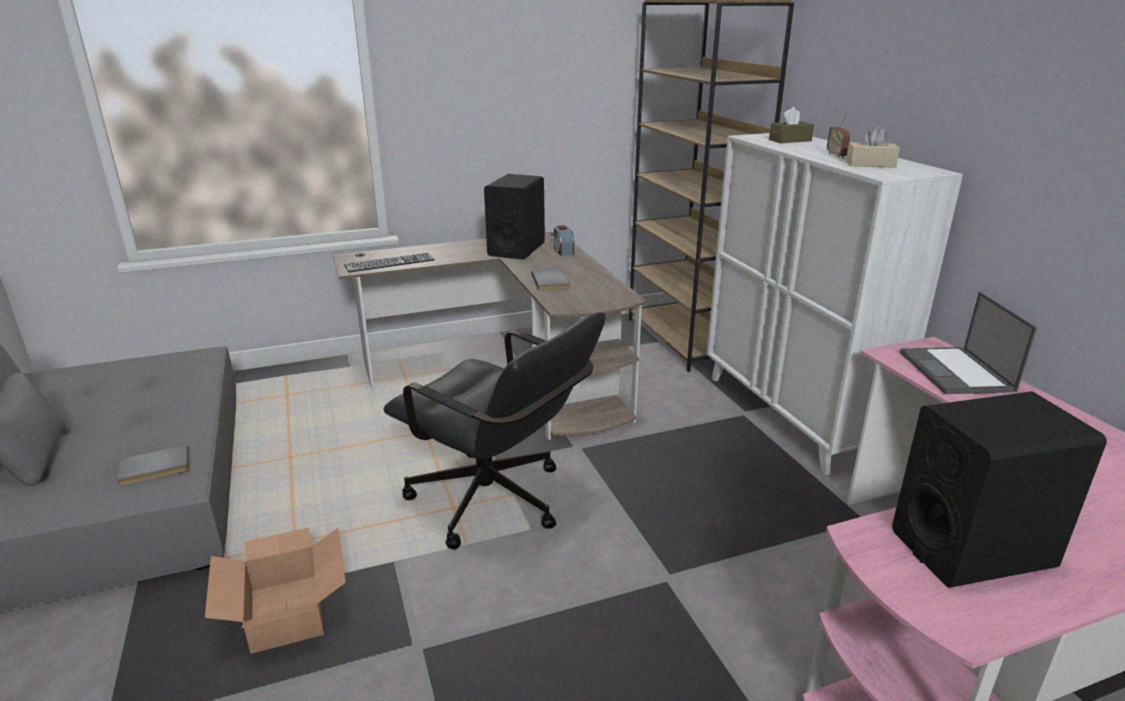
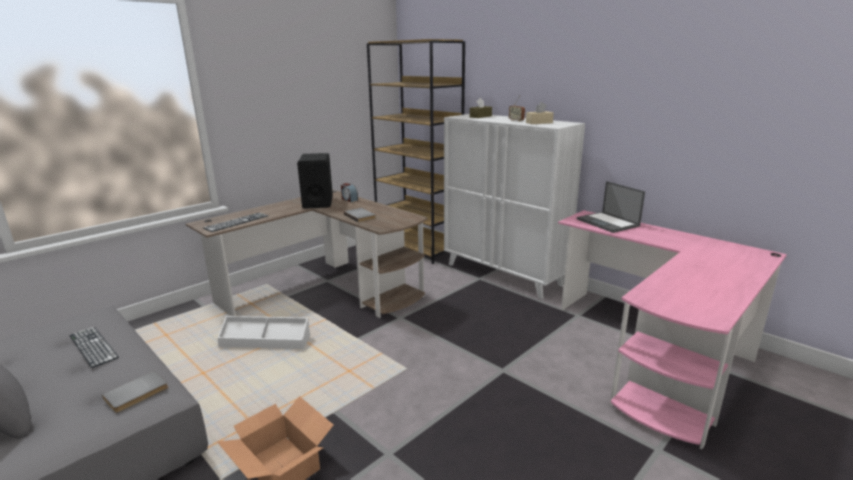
camera: 25 degrees left, 5 degrees down
black office chair [384,312,605,550] -> none
black speaker [892,392,1107,588] -> none
none -> keyboard [70,327,119,368]
none -> white storage box [217,316,310,349]

